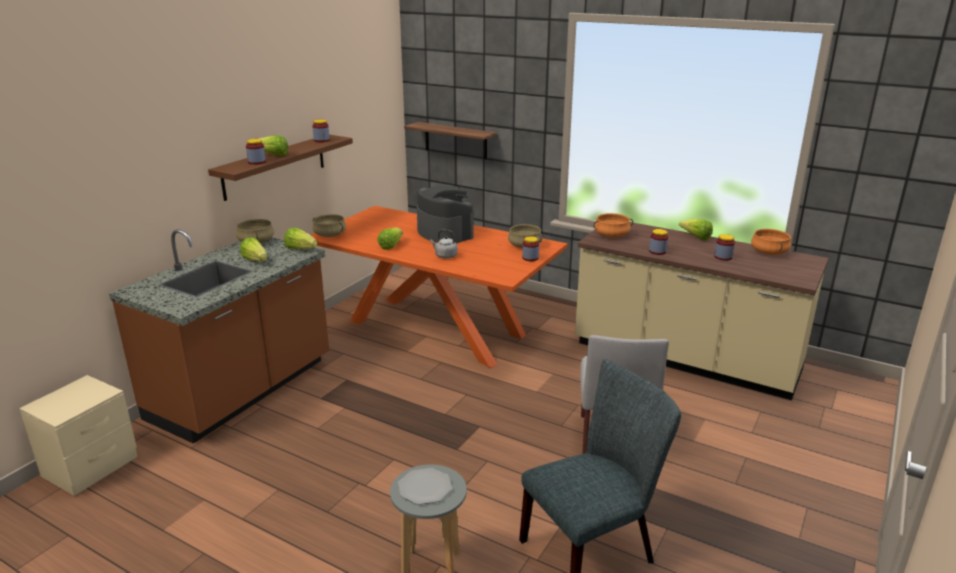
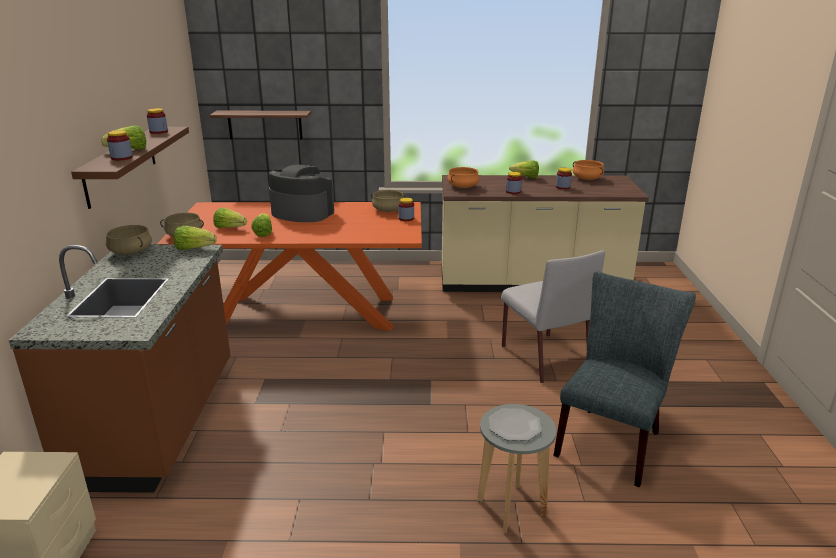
camera: 30 degrees left, 0 degrees up
lettuce [240,238,267,262] -> lettuce moved to [213,208,247,228]
grey kettle [430,230,458,259] -> none

